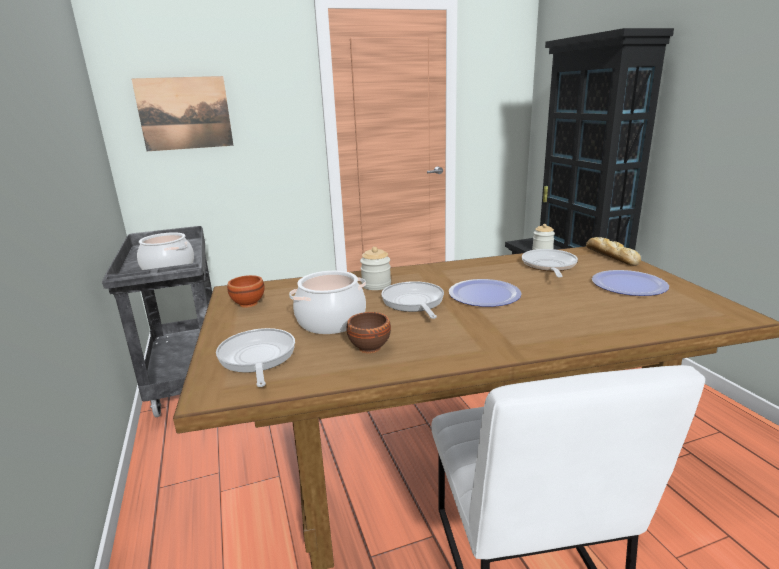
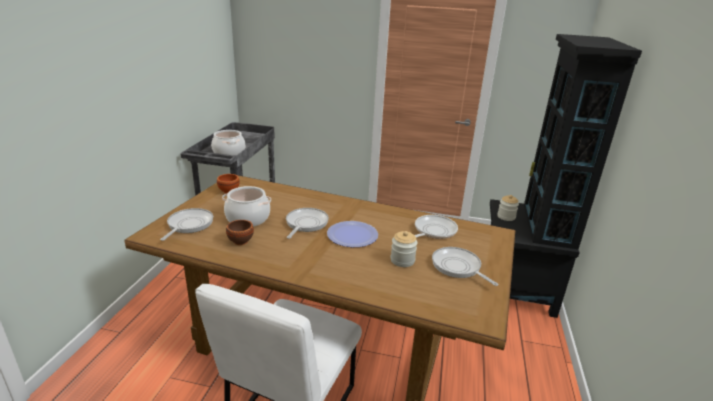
camera: 30 degrees right, 5 degrees up
picture [131,76,234,151] -> none
jar [360,247,391,290] -> jar moved to [390,231,417,267]
bread [586,237,641,266] -> none
plate [592,270,669,296] -> frying pan [432,247,498,286]

